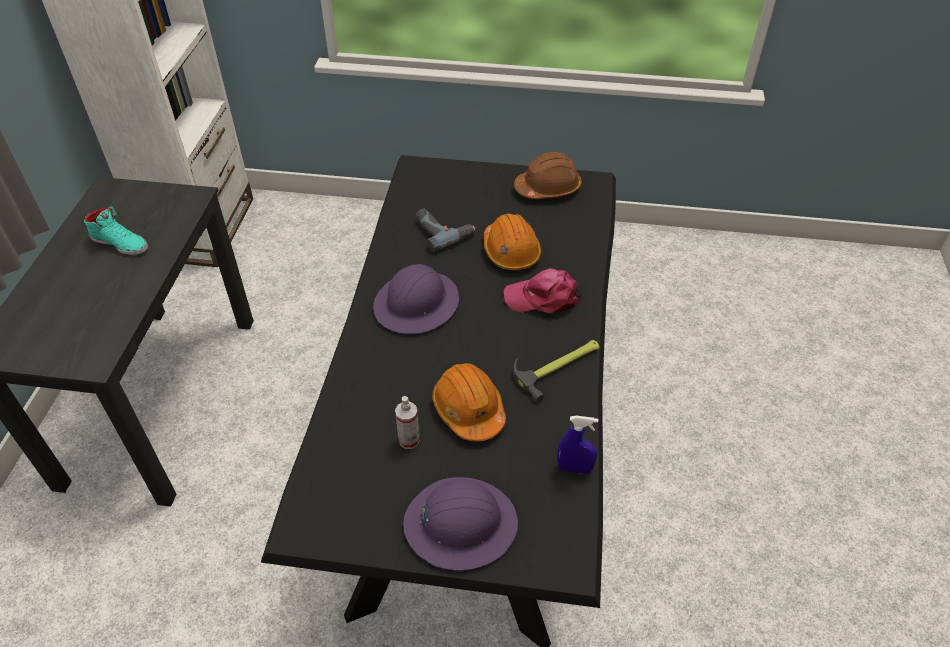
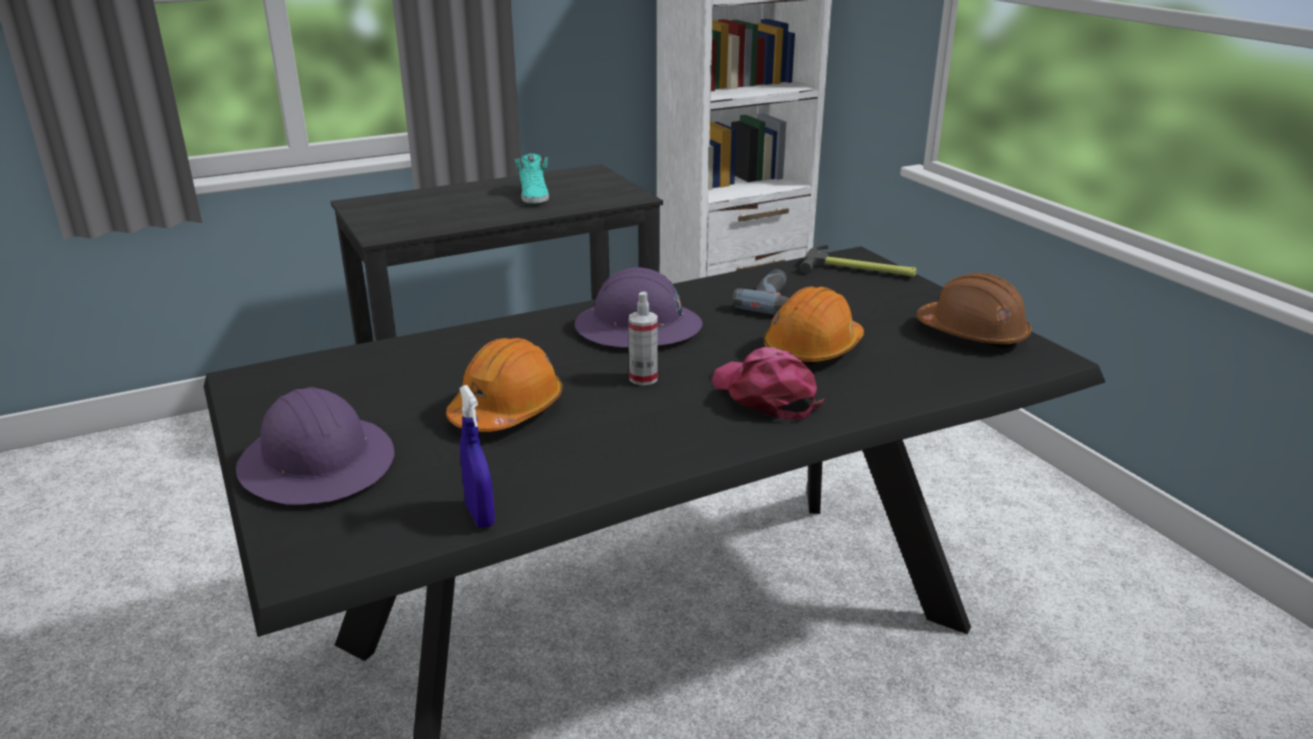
camera: 55 degrees right, 20 degrees down
spray bottle [395,396,420,449] -> spray bottle moved to [629,291,658,385]
hammer [513,340,599,402] -> hammer moved to [800,245,917,277]

